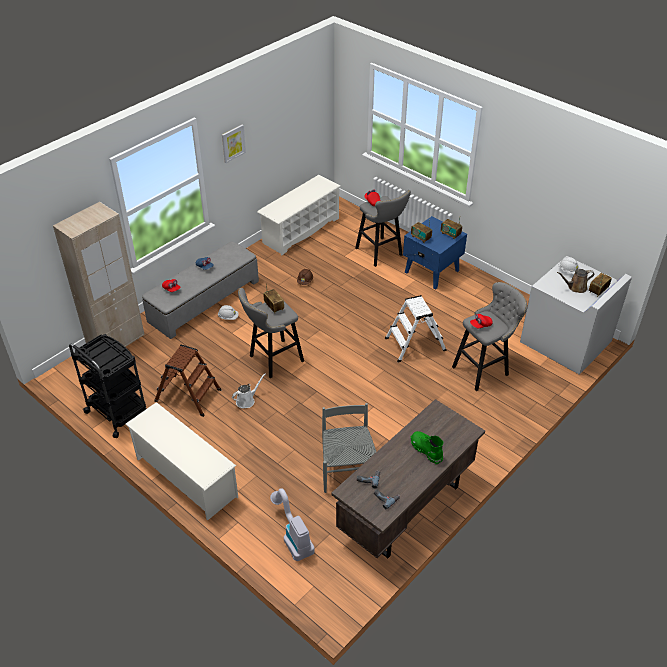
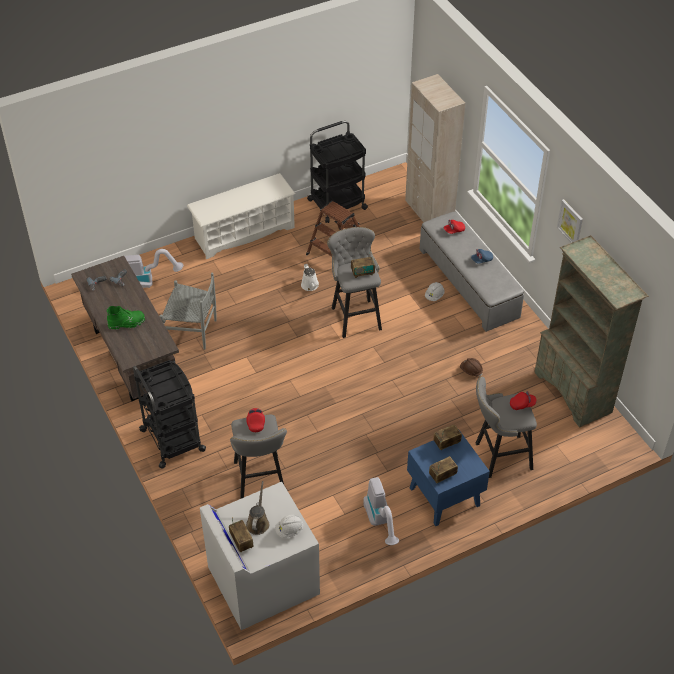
camera: 110 degrees right, 5 degrees up
white shoe rack [257,175,340,256] -> green bookcase [534,235,649,428]
white step ladder [385,295,447,362] -> none
none -> black cart [133,360,206,469]
none -> vacuum cleaner [363,477,399,545]

